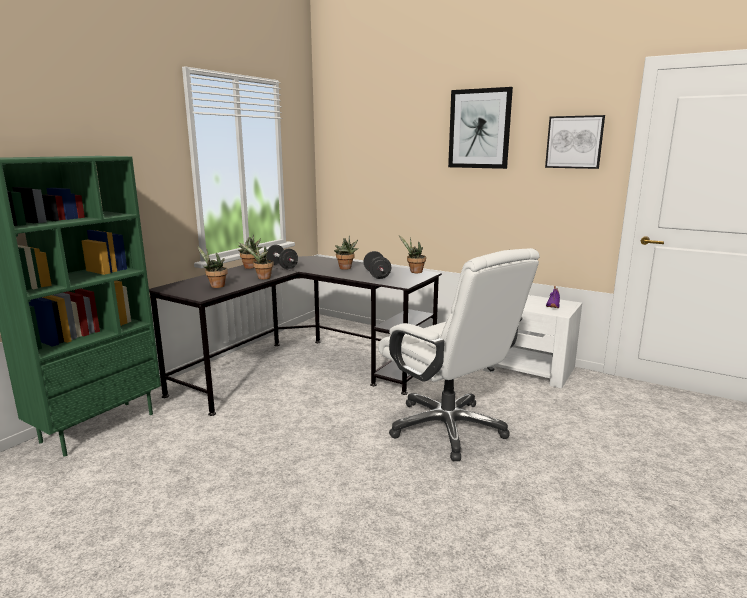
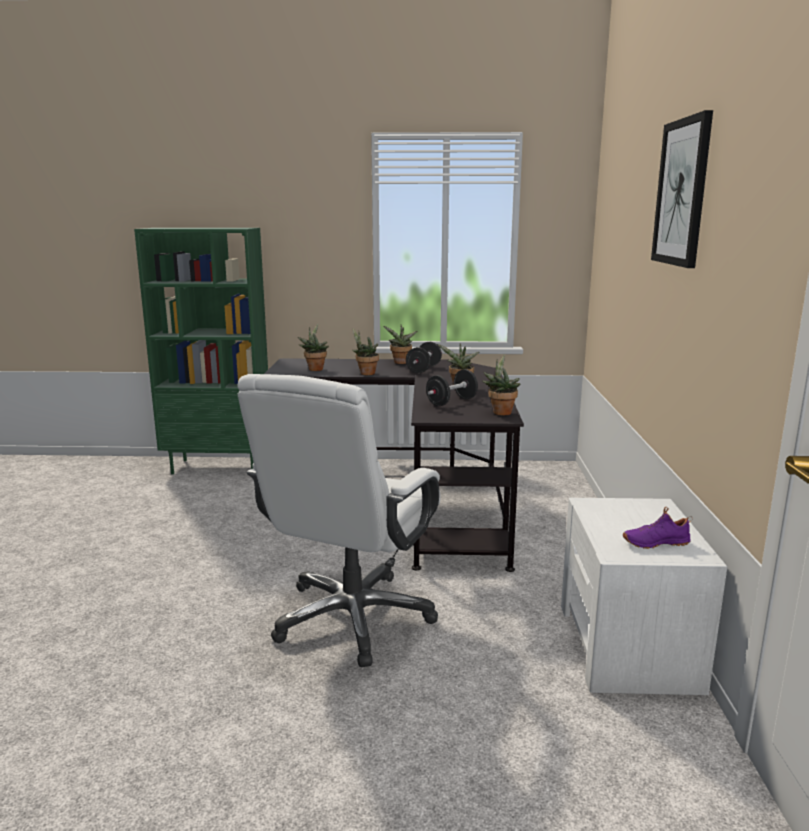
camera: 60 degrees right, 0 degrees up
picture [545,115,605,169] -> none

